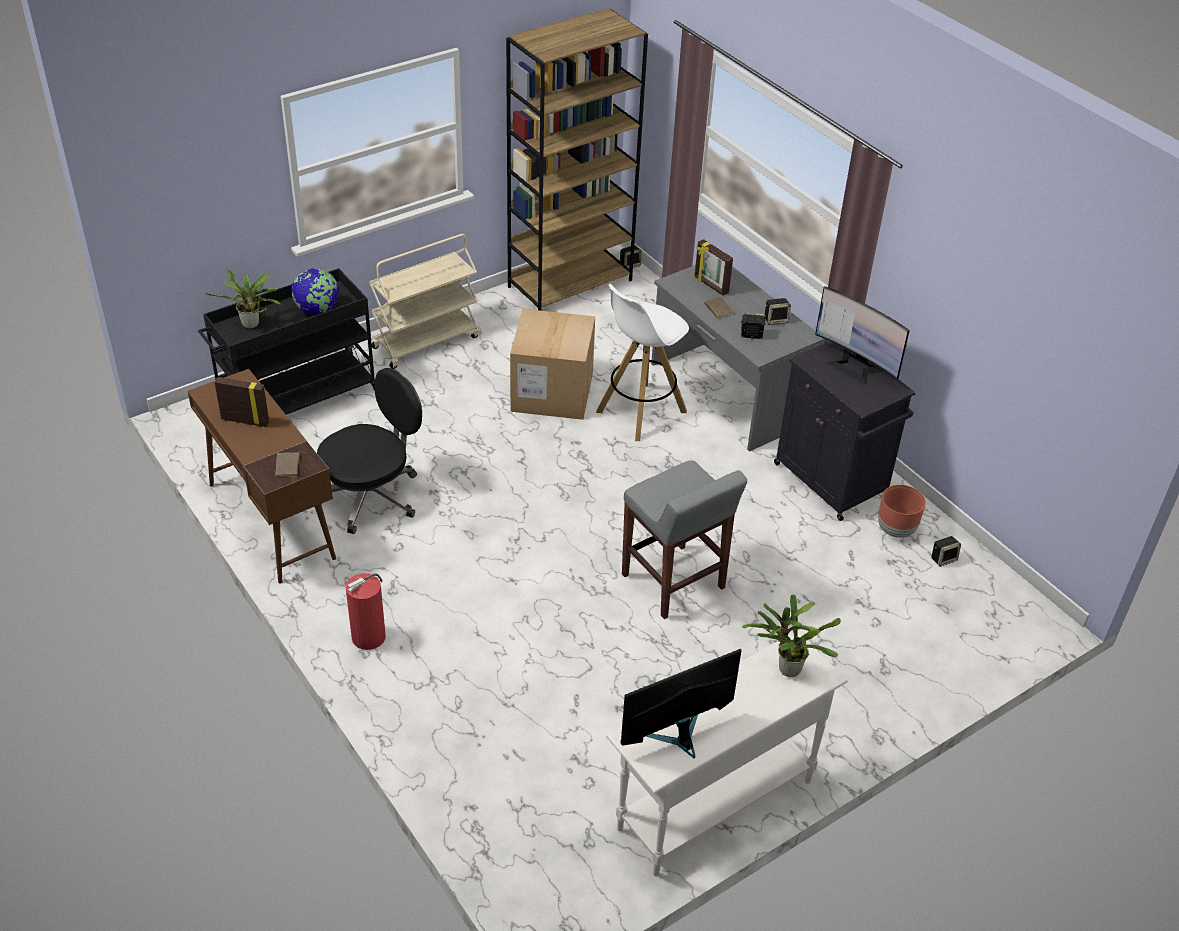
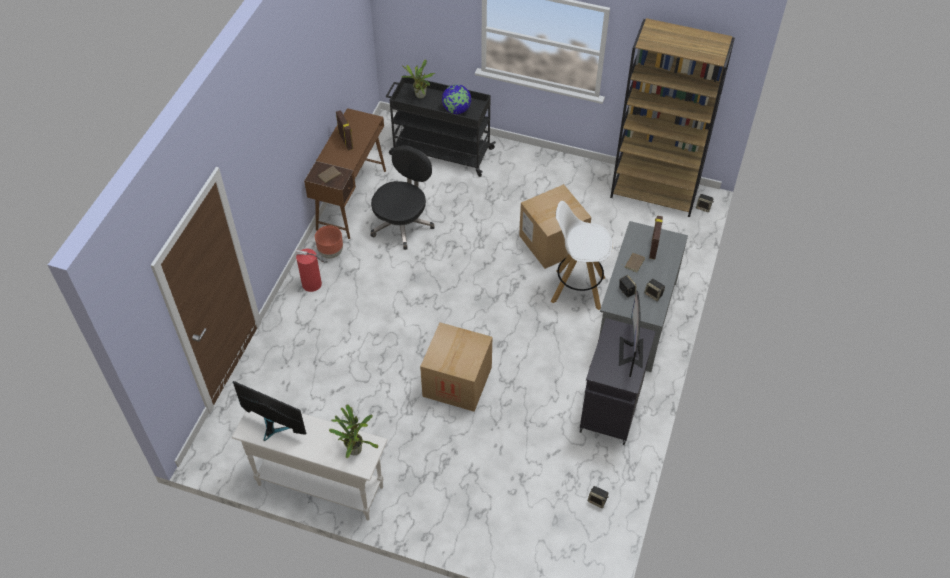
camera: 55 degrees right, 10 degrees up
black office chair [317,368,422,534] -> black office chair turned 75 degrees counterclockwise [370,145,434,250]
beige cart [369,234,479,369] -> none
grey stool [622,460,747,619] -> cardboard box [420,323,492,412]
brown planter [878,485,926,538] -> brown planter moved to [315,226,343,259]

